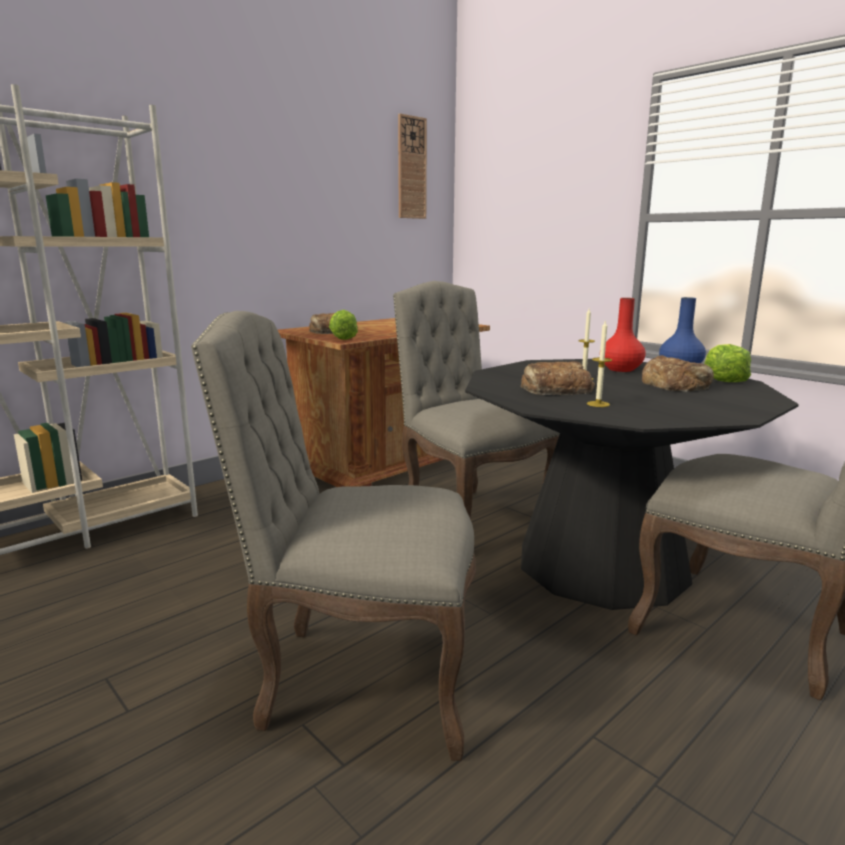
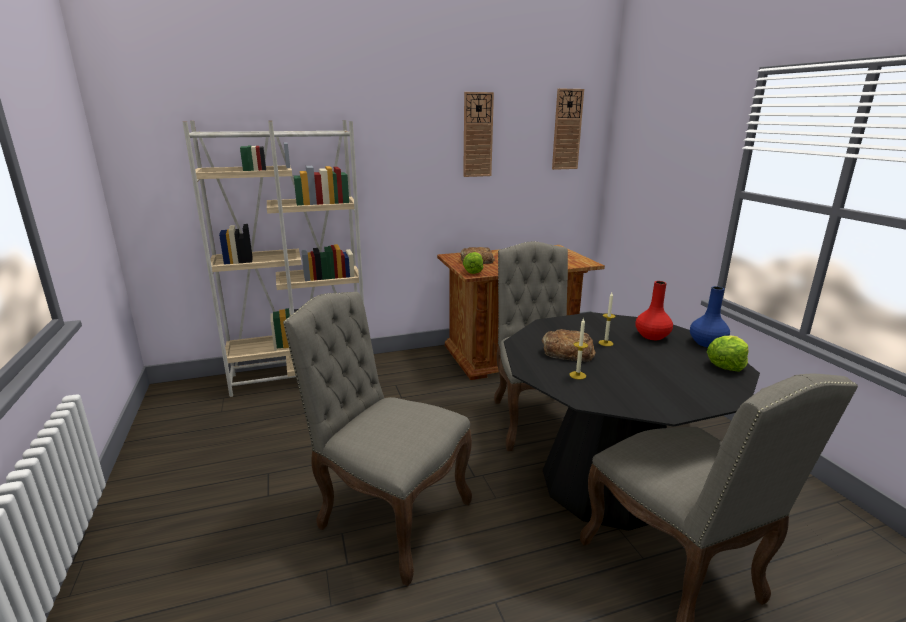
camera: 25 degrees right, 5 degrees up
bread [642,355,714,392] -> none
none -> wall clock [463,92,494,177]

